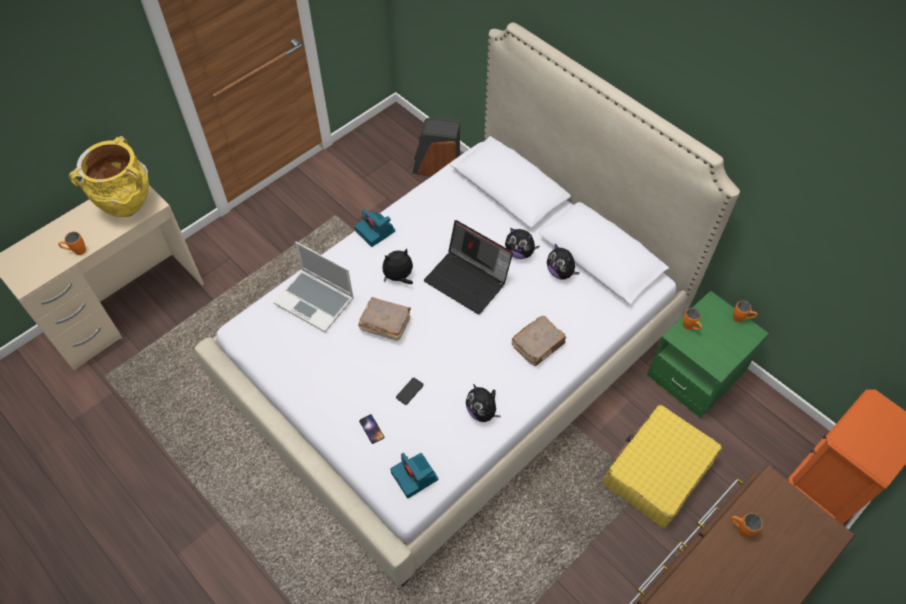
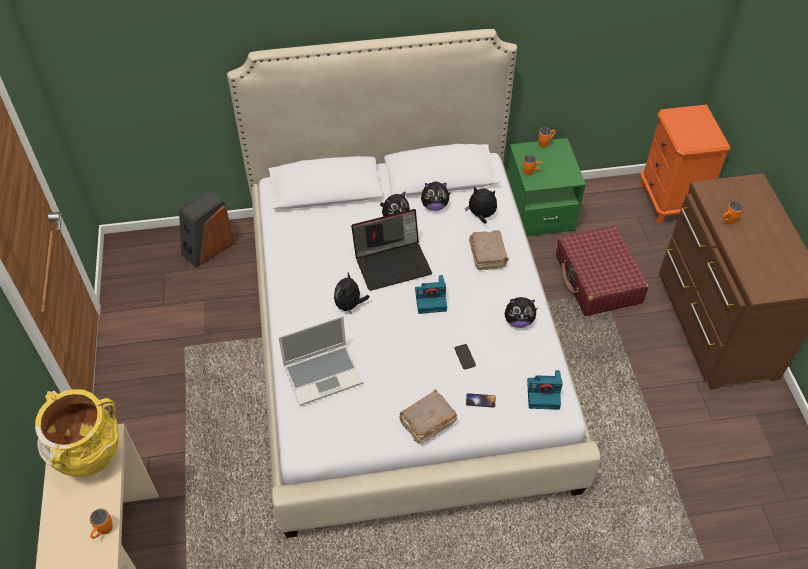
camera: 55 degrees left, 5 degrees down
camera [355,209,395,247] -> camera moved to [415,275,447,314]
brown book [358,297,411,341] -> brown book moved to [399,390,457,444]
yellow suitcase [603,405,722,529] -> red suitcase [556,226,649,316]
none -> plush toy [465,187,497,224]

